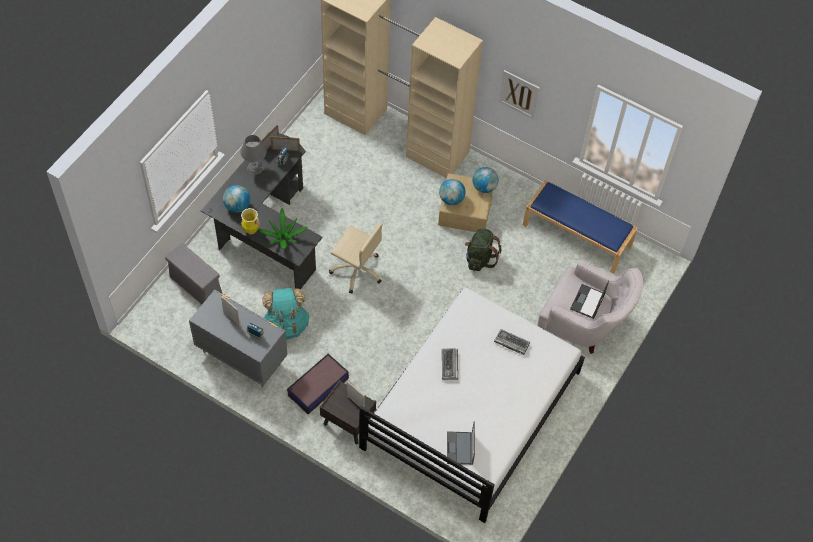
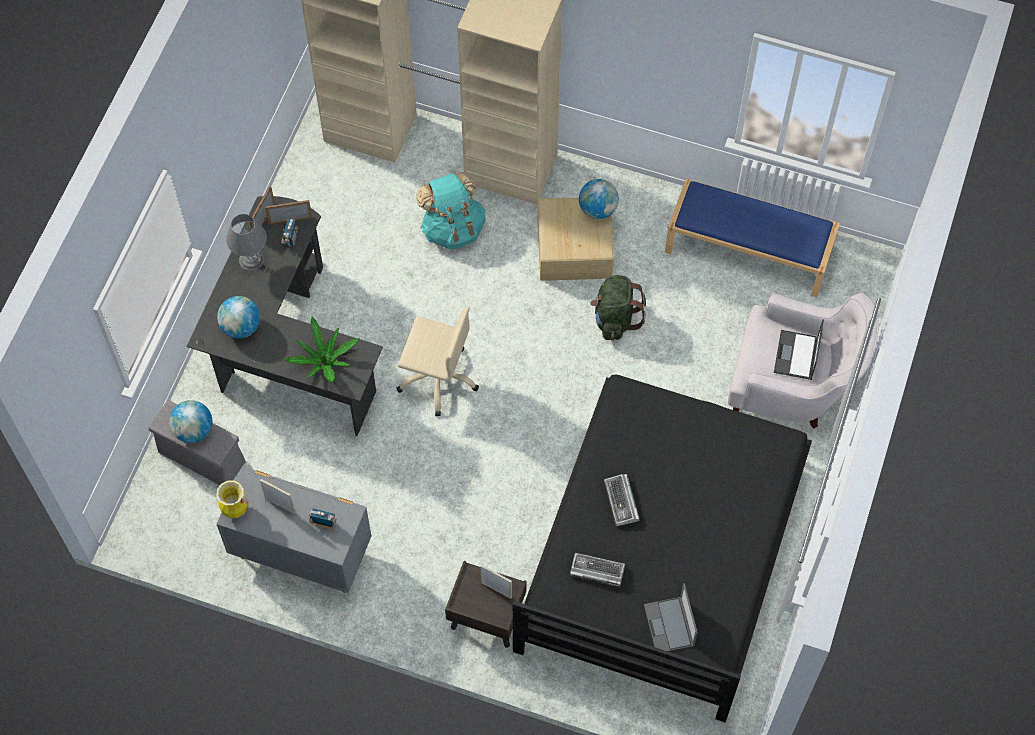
camera: 10 degrees left, 5 degrees up
vase [241,208,260,235] -> vase moved to [216,481,249,518]
turquoise backpack [262,288,310,339] -> turquoise backpack moved to [416,172,486,250]
storage box [287,354,349,414] -> none
white bed [359,288,585,523] -> black bed [513,375,812,723]
globe [439,179,465,205] -> globe moved to [169,400,213,443]
keyboard [494,329,530,355] -> keyboard moved to [570,553,625,587]
picture [499,70,540,119] -> none

